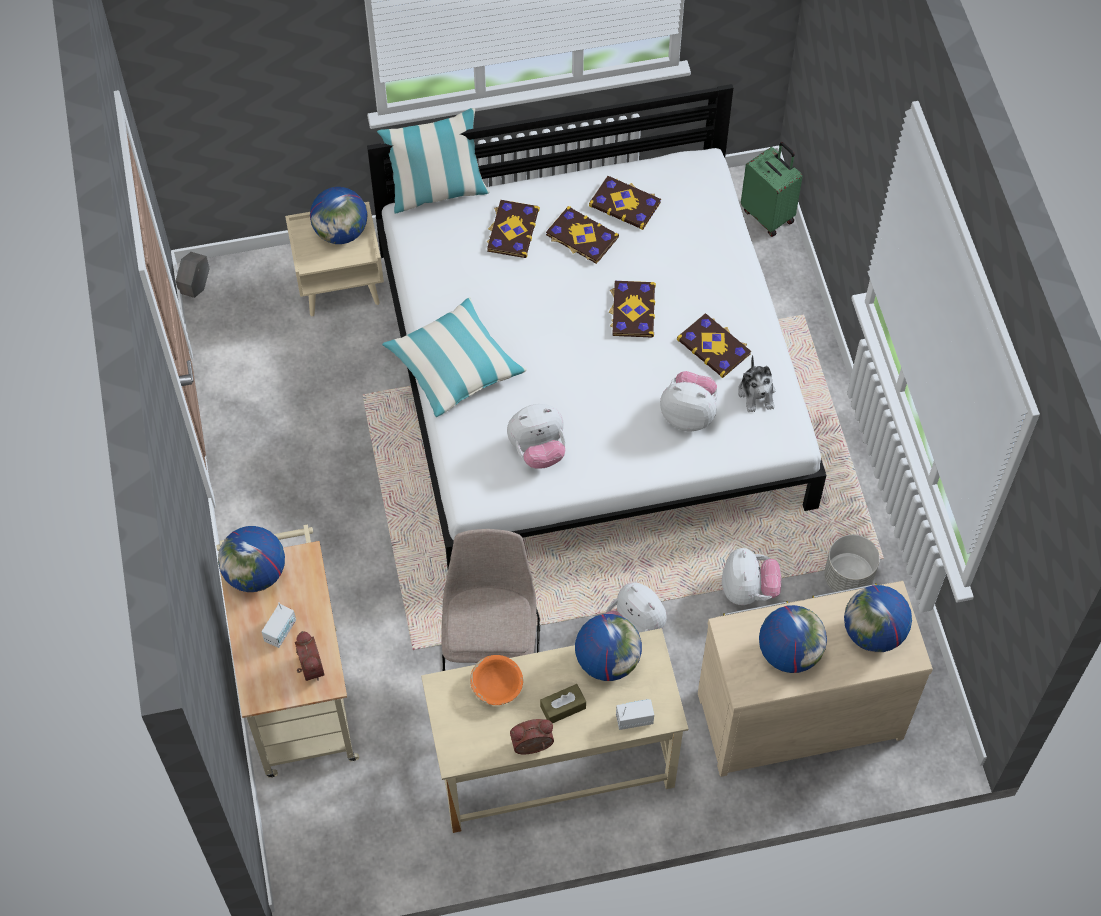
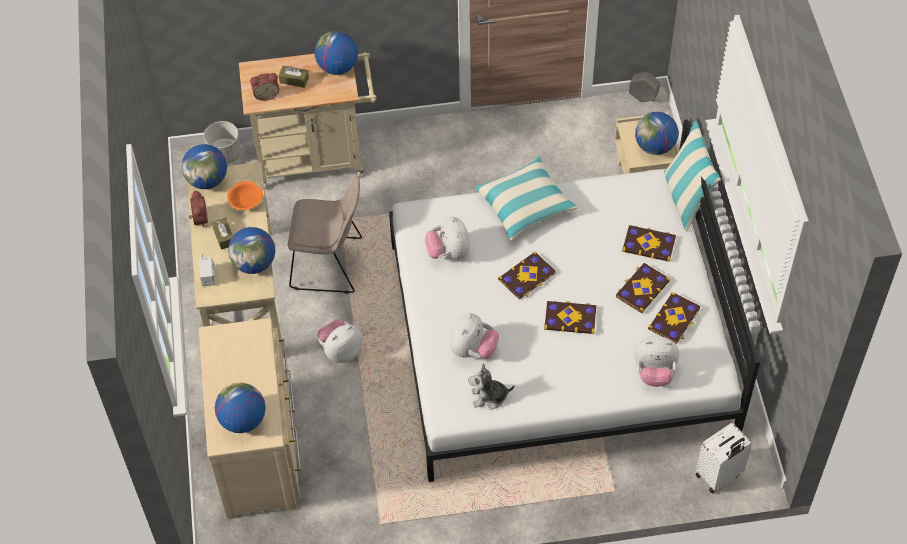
camera: 95 degrees right, 5 degrees down
radio [261,602,296,648] -> brown tissue box [279,66,309,88]
book [677,313,751,378] -> book moved to [498,252,556,300]
plush toy [722,548,781,605] -> plush toy moved to [634,336,679,387]
green suitcase [741,142,802,237] -> white suitcase [696,422,752,494]
globe [759,605,827,673] -> globe moved to [182,144,227,189]
grey planter [824,534,880,592] -> grey planter moved to [204,121,242,164]

